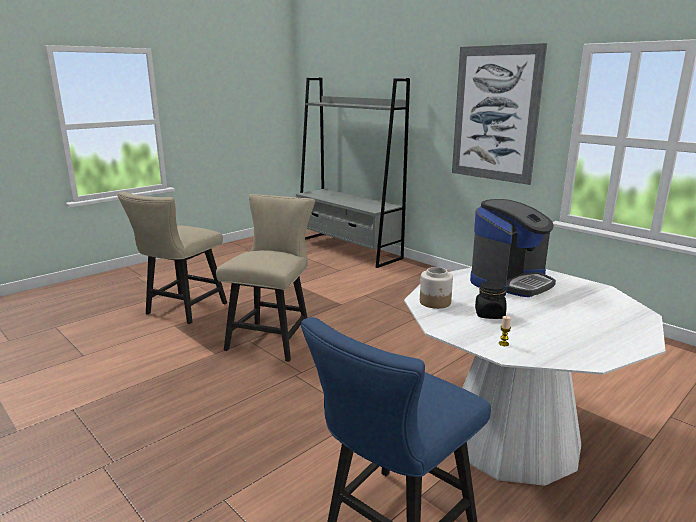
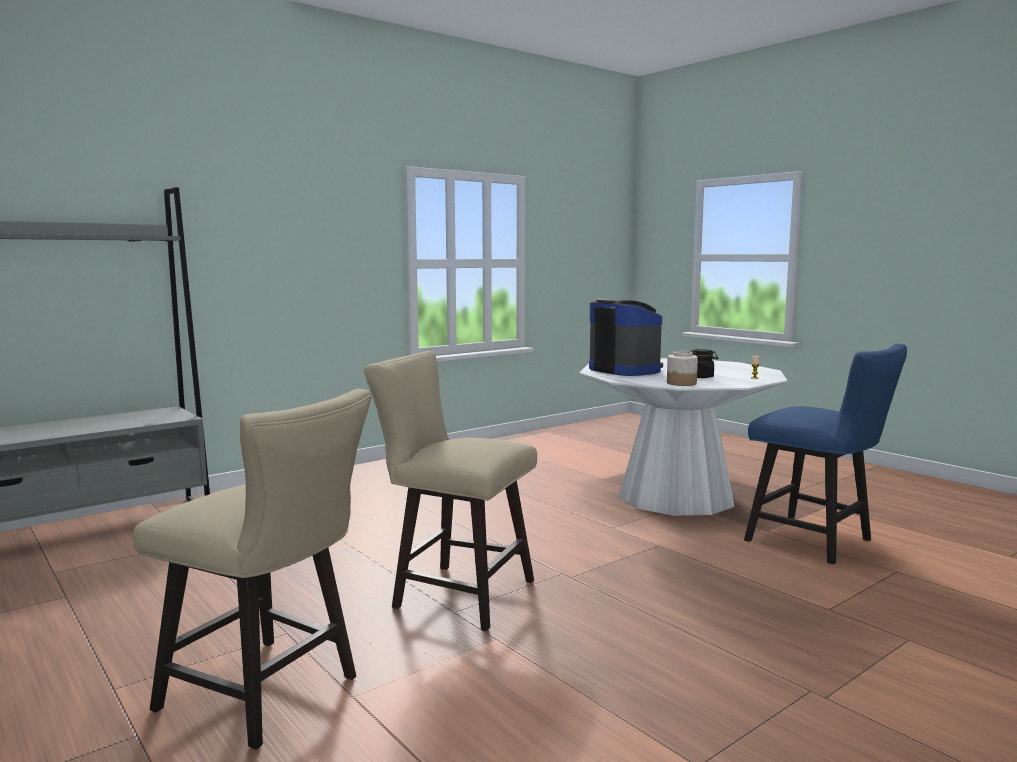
camera: 85 degrees left, 10 degrees down
picture [452,43,547,185] -> none

